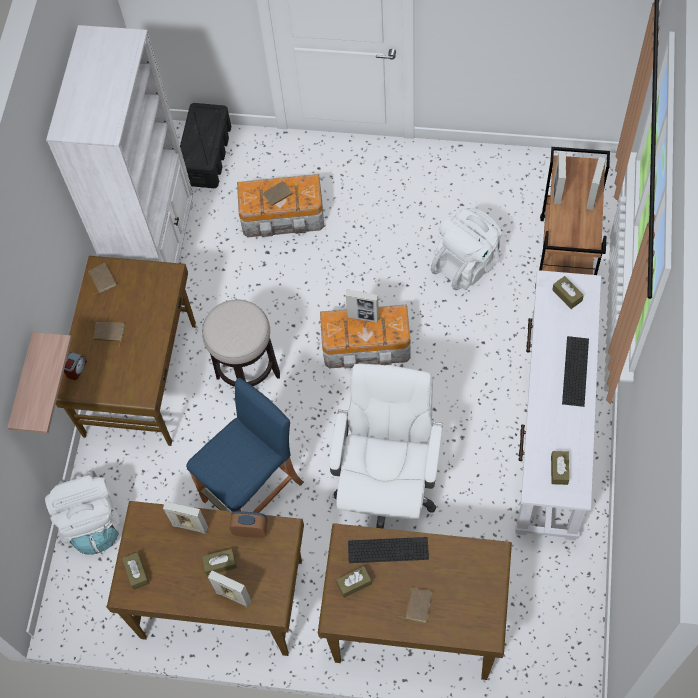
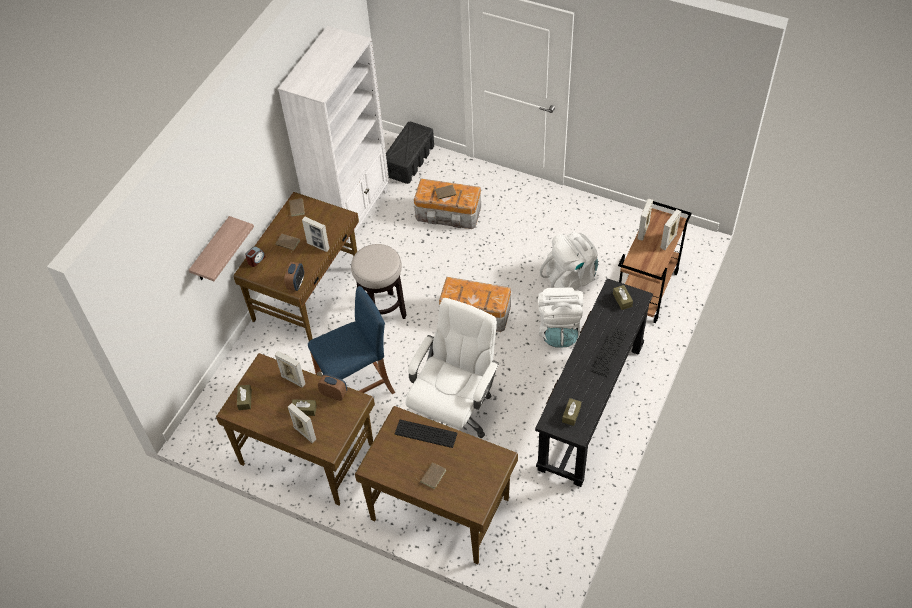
camera: 15 degrees right, 10 degrees down
white backpack [45,470,121,555] -> white backpack moved to [538,287,583,348]
brown tissue box [336,566,372,598] -> none
picture frame [346,289,379,323] -> picture frame moved to [302,217,330,252]
white console table [515,270,601,540] -> black console table [535,278,653,487]
none -> alarm clock [284,262,304,291]

